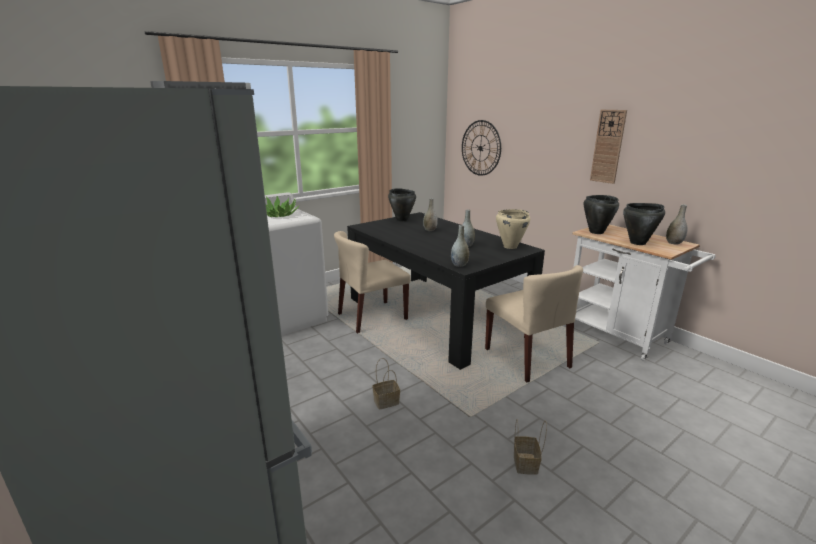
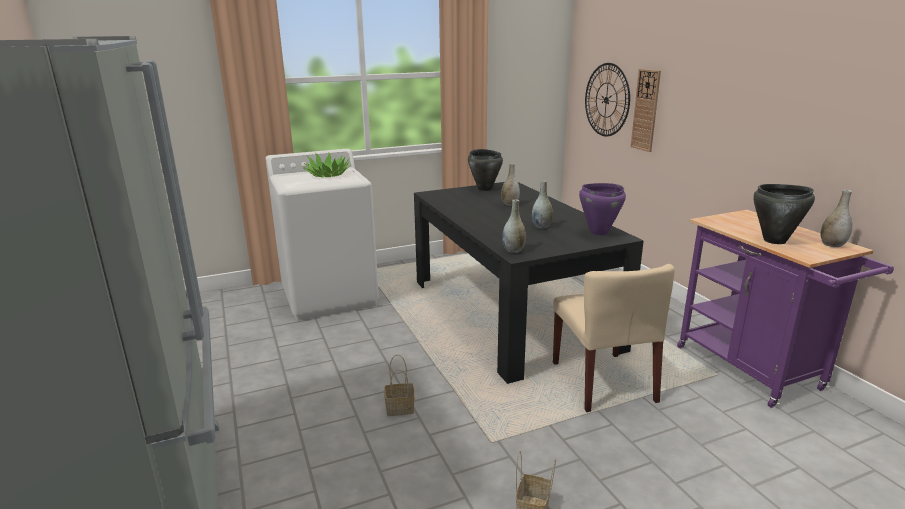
camera: 15 degrees right, 0 degrees up
beige chair [334,231,410,334] -> none
beige cooking pot [496,209,530,249] -> purple cooking pot [579,183,626,236]
white cart [564,225,715,361] -> purple cart [677,210,894,408]
black cooking pot [583,195,619,234] -> none
wall clock [590,110,627,184] -> wall clock moved to [631,69,661,152]

